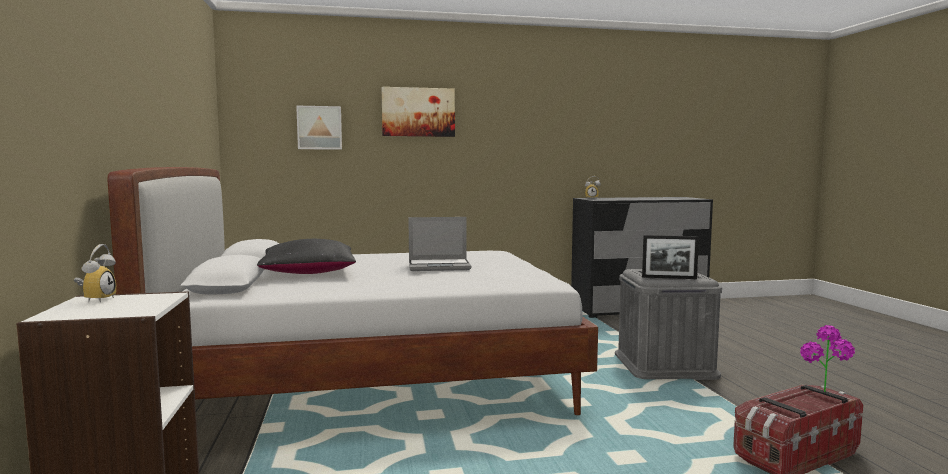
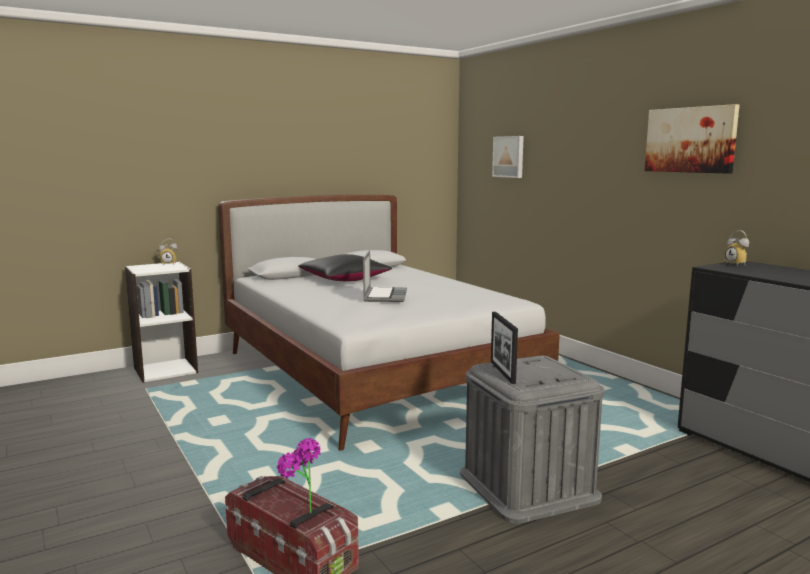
camera: 70 degrees right, 5 degrees up
picture [381,87,455,137] -> picture moved to [645,104,740,174]
laptop [408,217,471,271] -> laptop turned 150 degrees counterclockwise [363,250,407,302]

